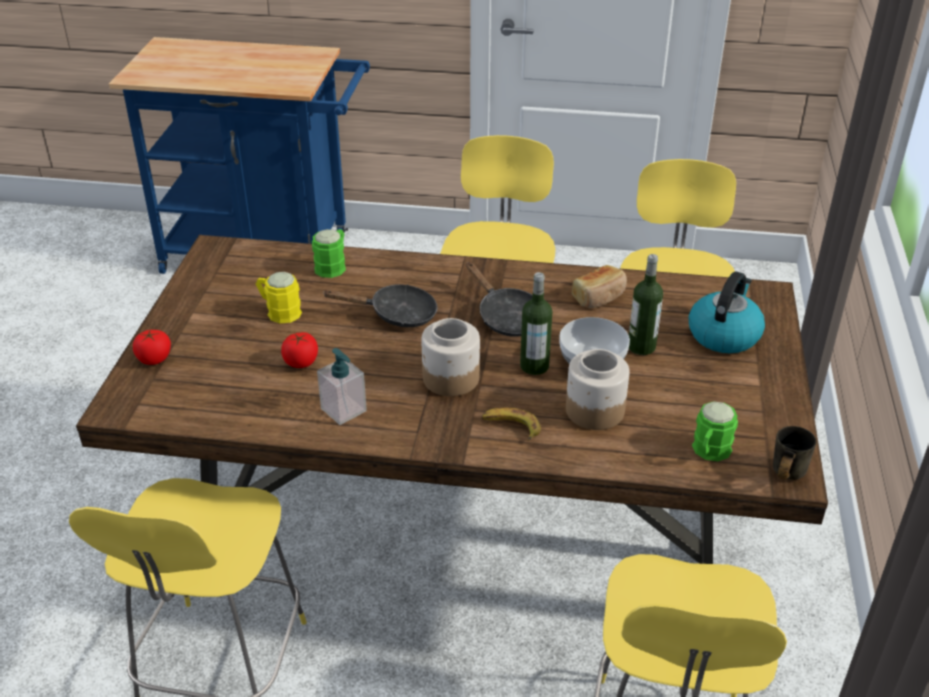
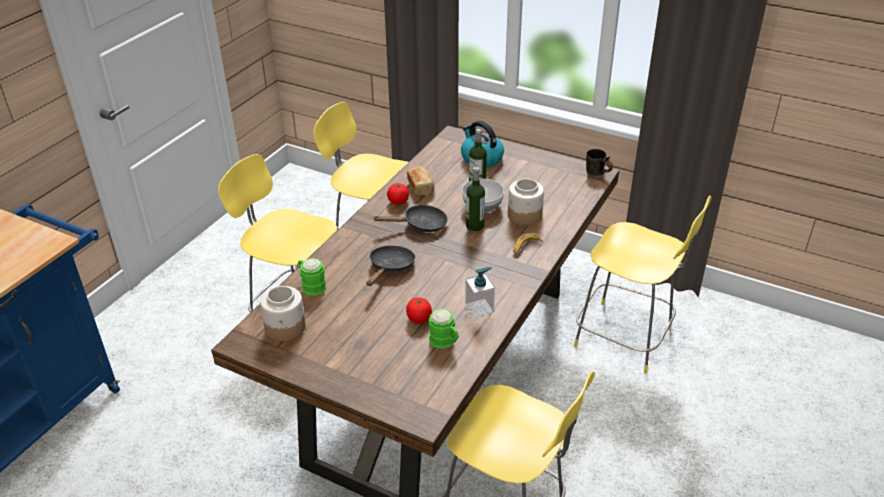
camera: 70 degrees left, 0 degrees up
tomato [133,330,171,365] -> tomato moved to [387,183,409,205]
yellow mug [256,272,302,323] -> none
jar [422,318,480,396] -> jar moved to [260,286,306,341]
green mug [692,401,738,461] -> green mug moved to [429,309,459,349]

